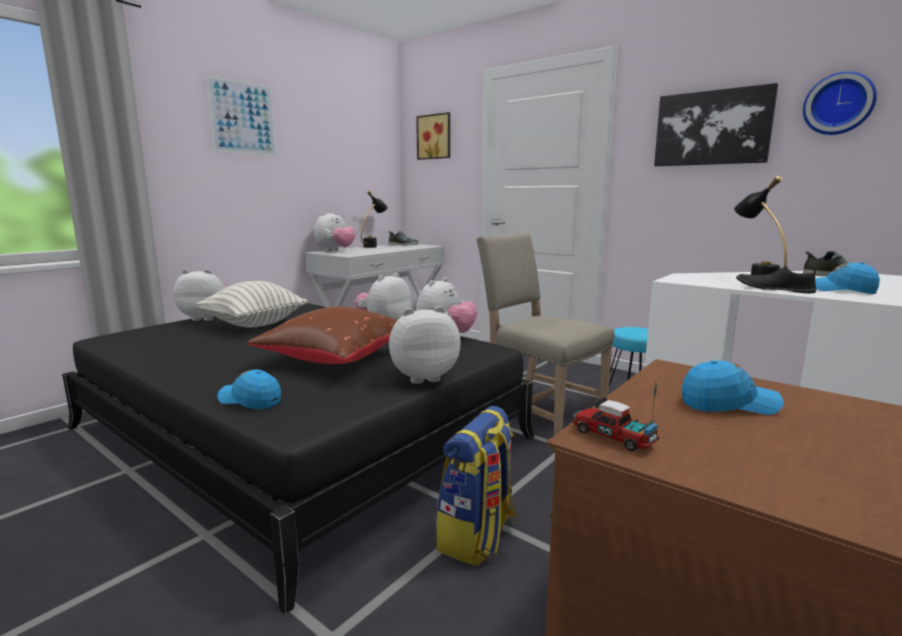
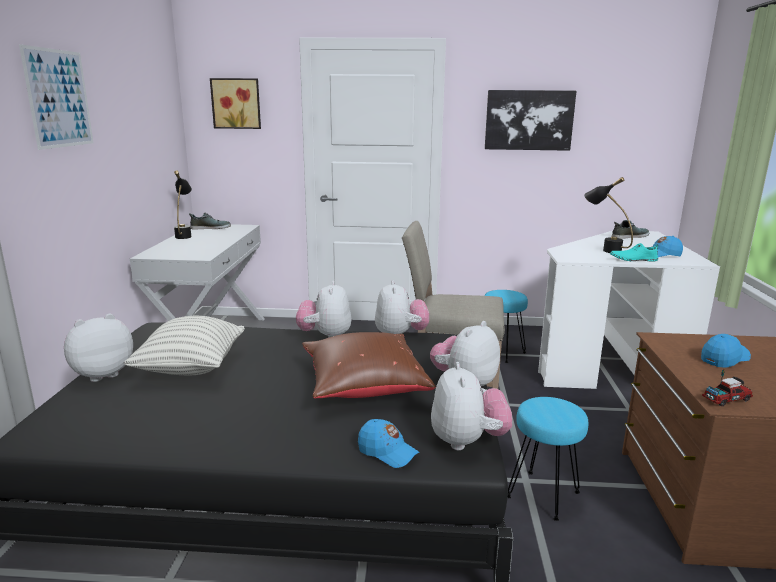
camera: 35 degrees left, 5 degrees up
blue cap [217,369,281,410] -> blue cap turned 135 degrees counterclockwise [358,419,419,468]
plush toy [314,211,356,252] -> plush toy moved to [431,362,512,450]
backpack [436,406,517,566] -> turquoise stool [508,397,588,521]
toy truck [573,381,659,451] -> toy truck turned 150 degrees clockwise [702,368,753,406]
black shoe [736,266,817,293] -> turquoise shoe [610,243,658,262]
wall clock [803,71,877,135] -> none

